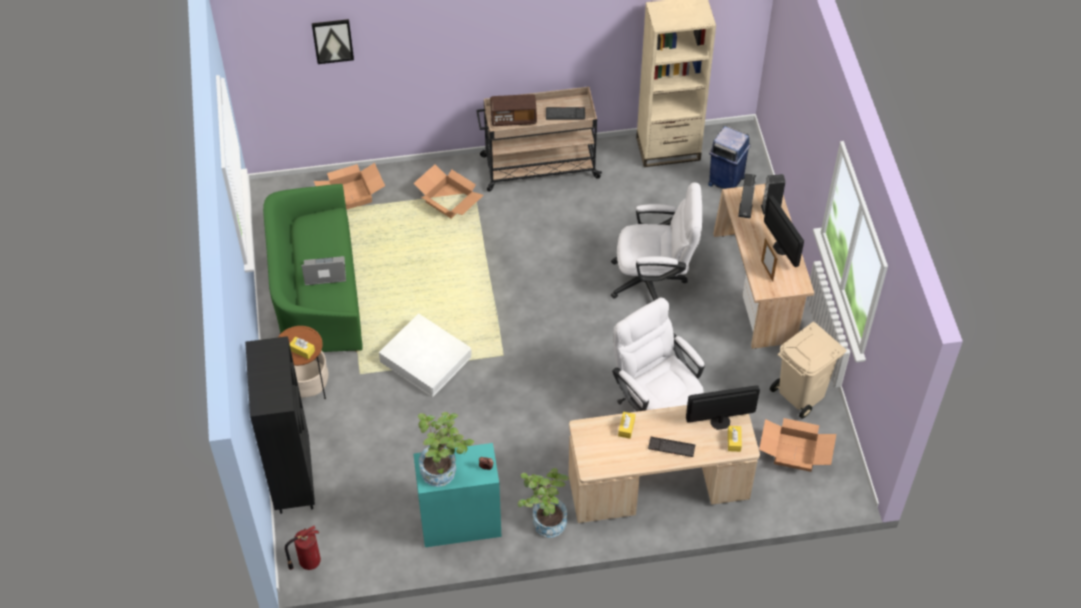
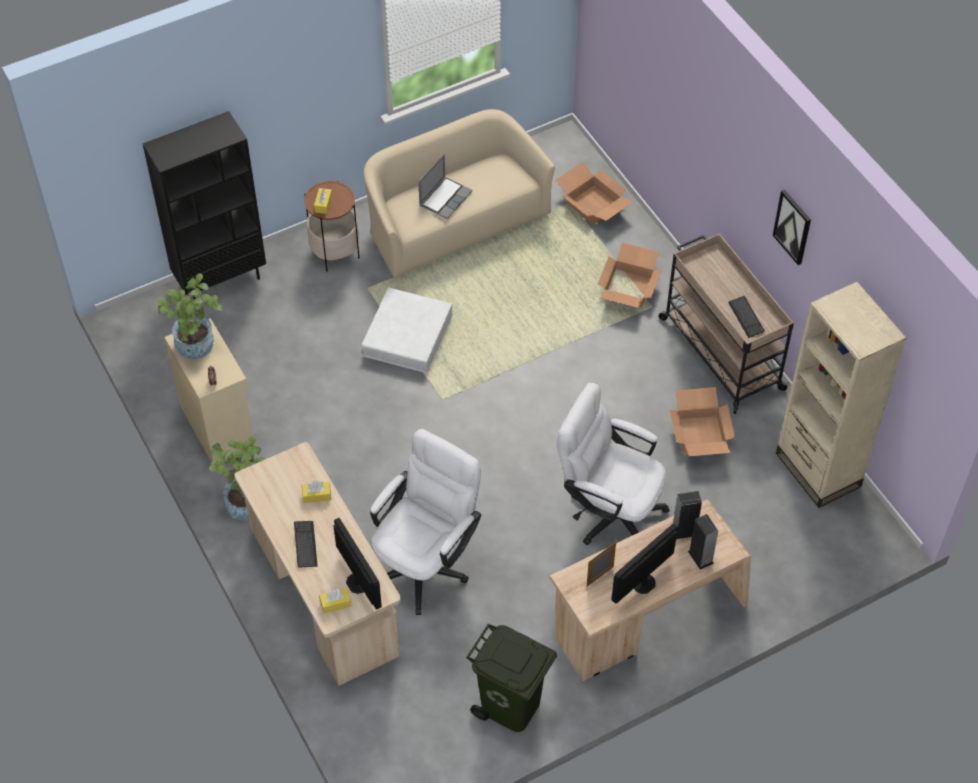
camera: 70 degrees right, 0 degrees up
green sofa [263,184,363,352] -> beige sofa [364,109,555,278]
fire extinguisher [285,526,321,570] -> none
laptop [301,256,346,285] -> laptop turned 60 degrees clockwise [418,154,472,219]
picture [312,19,354,64] -> picture moved to [773,189,811,265]
turquoise cabinet [413,443,501,547] -> beige cabinet [164,318,255,463]
radio [490,94,537,126] -> none
white office chair [611,182,702,301] -> white office chair turned 135 degrees clockwise [557,382,670,545]
blue trash can [708,126,751,189] -> none
cardboard box [759,418,836,472] -> cardboard box moved to [670,387,735,456]
beige trash can [770,322,847,419] -> green trash can [466,624,557,732]

